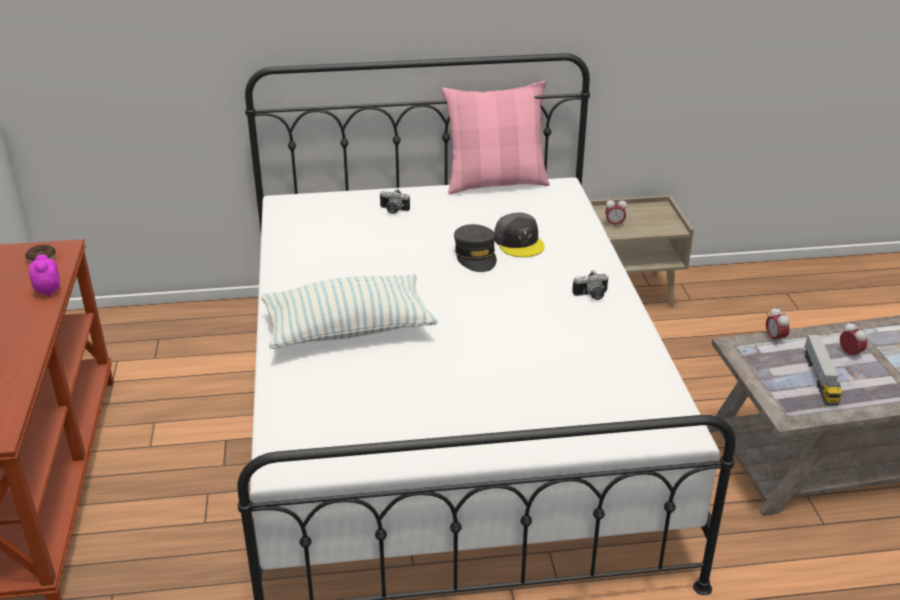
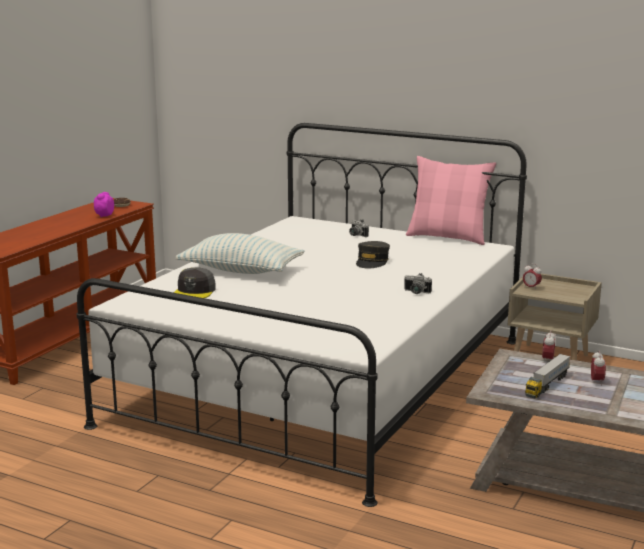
camera: 35 degrees right, 15 degrees down
grey cap [494,213,545,257] -> grey cap moved to [174,268,216,298]

